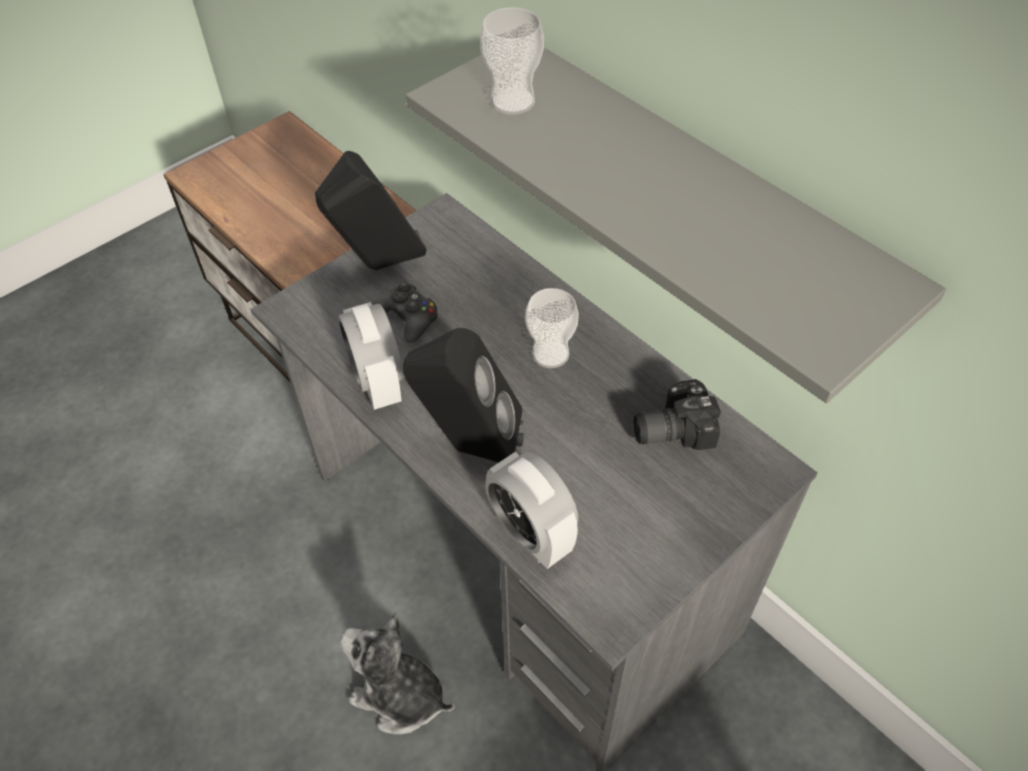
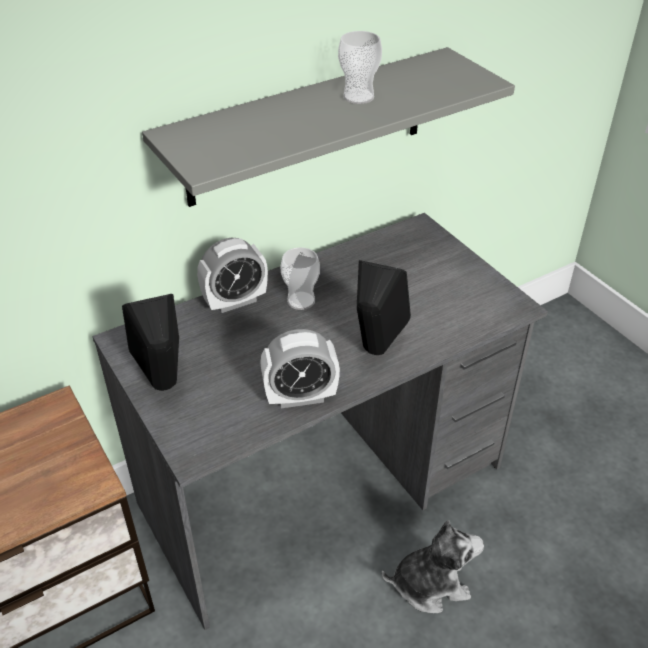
camera: 80 degrees left, 10 degrees down
plush toy [340,611,455,735] -> plush toy turned 135 degrees counterclockwise [381,520,484,613]
black game controller [372,281,438,343] -> none
cup [480,7,544,115] -> cup moved to [338,31,382,104]
alarm clock [485,452,579,569] -> alarm clock moved to [197,238,268,313]
camera [634,379,721,450] -> none

